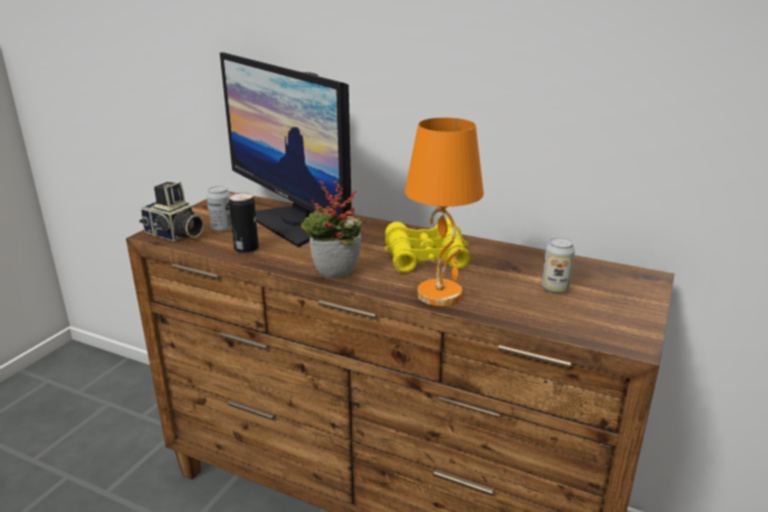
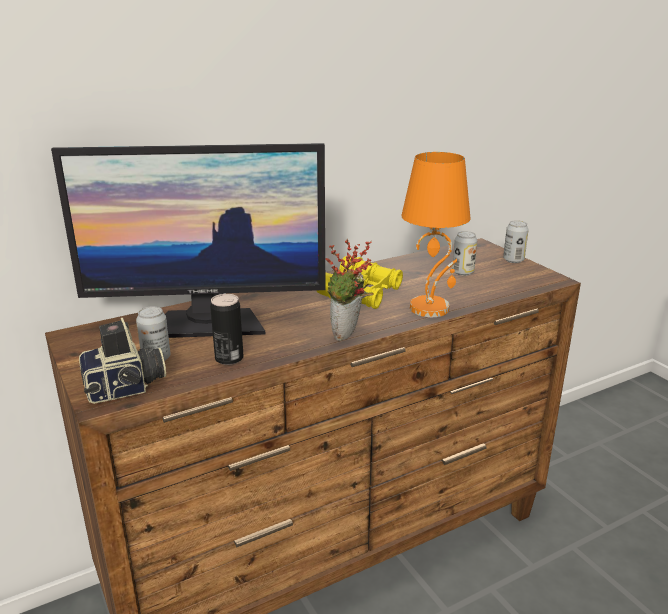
camera: 55 degrees left, 0 degrees up
none -> can [503,220,529,263]

